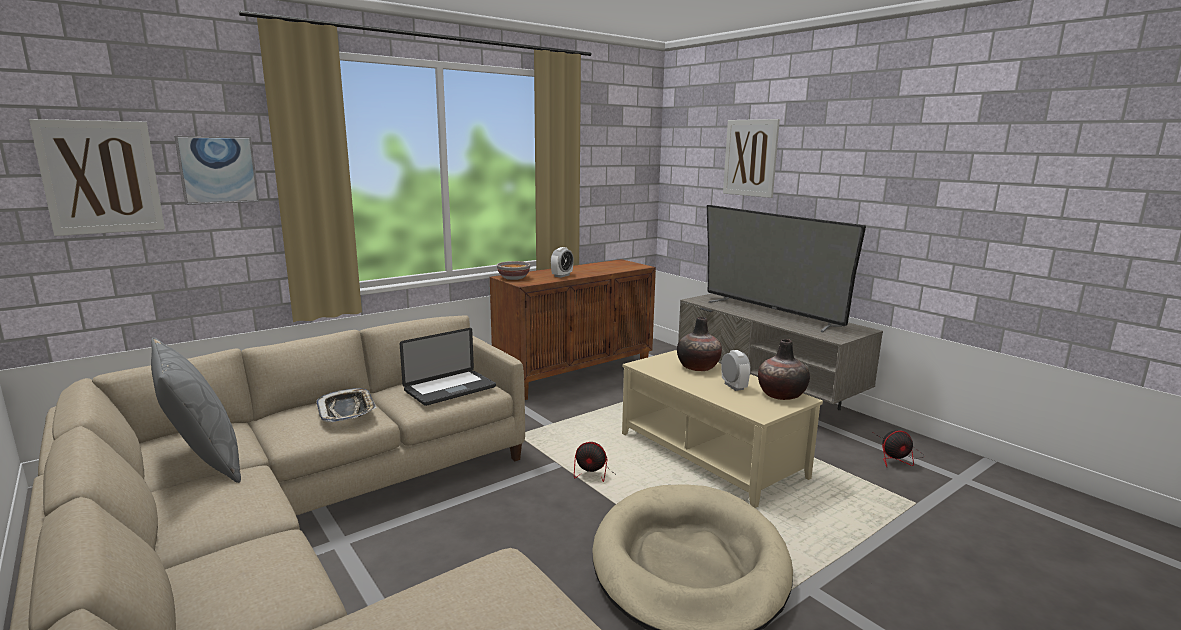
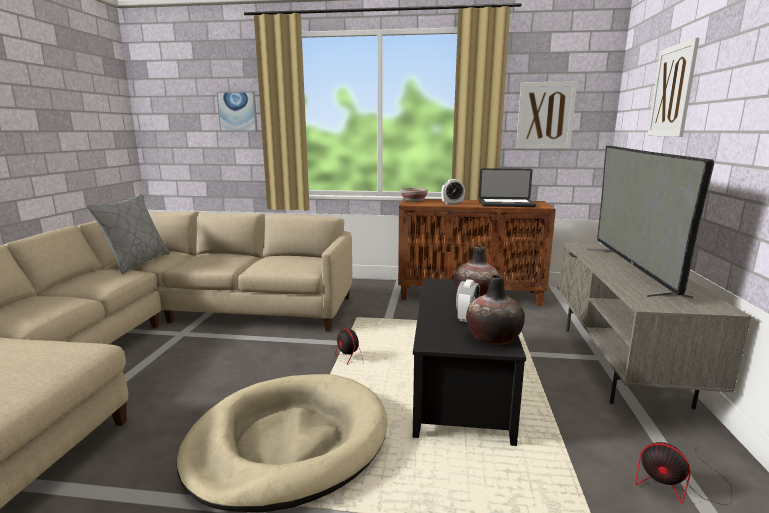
camera: 45 degrees right, 0 degrees up
picture [29,119,165,236] -> picture moved to [516,81,577,149]
tray [316,388,377,423] -> none
laptop [400,328,496,406] -> laptop moved to [479,168,536,207]
beige coffee table [622,350,823,508] -> black coffee table [413,279,526,446]

